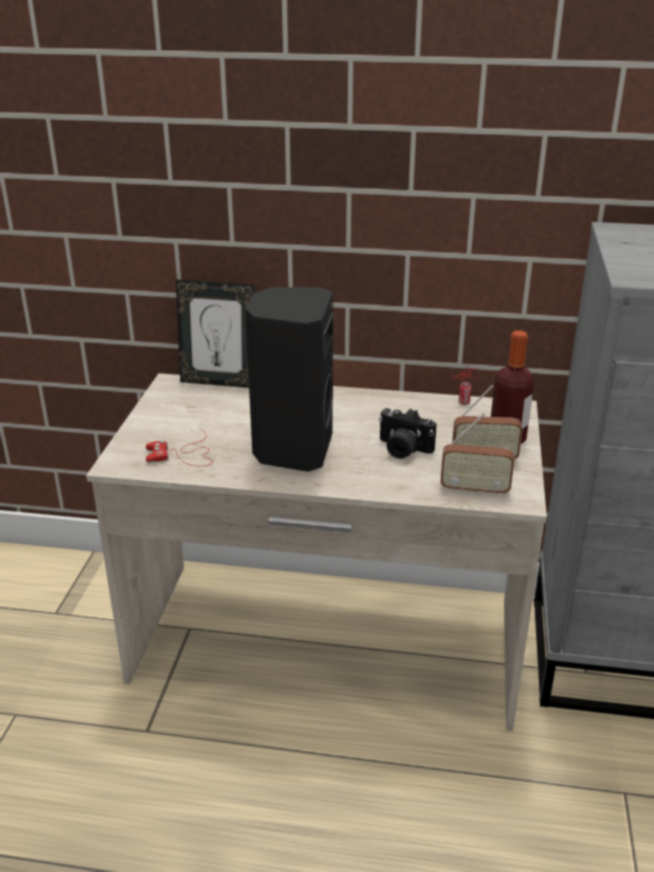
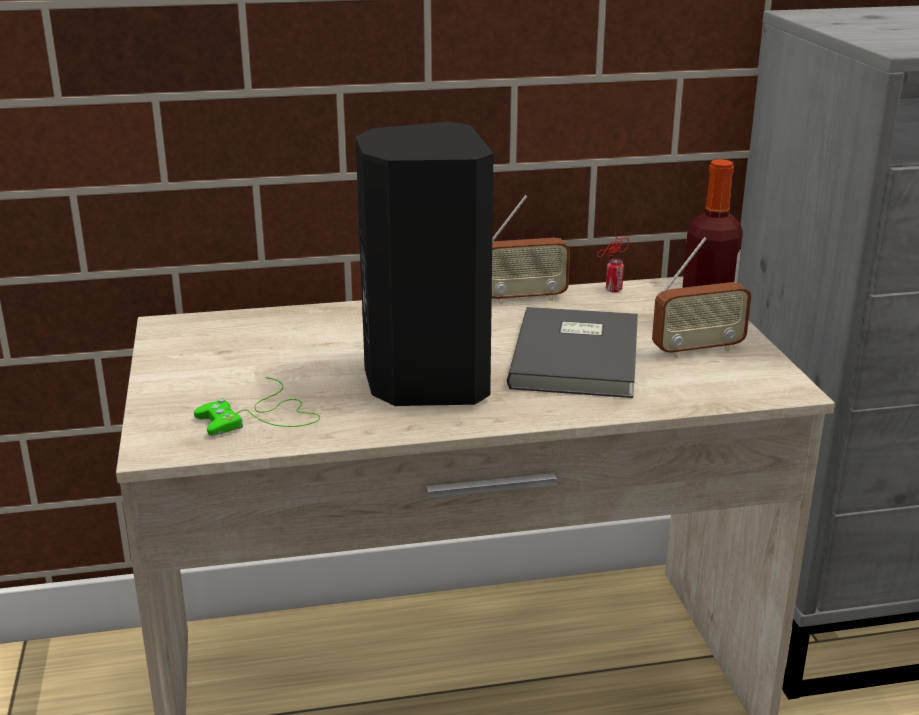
camera: 20 degrees left, 5 degrees down
red game controller [146,430,213,466] -> green game controller [194,377,320,436]
picture frame [176,280,255,388] -> none
camera [379,408,437,459] -> grey book [507,307,638,398]
radio [440,413,514,497] -> radio moved to [492,195,570,304]

